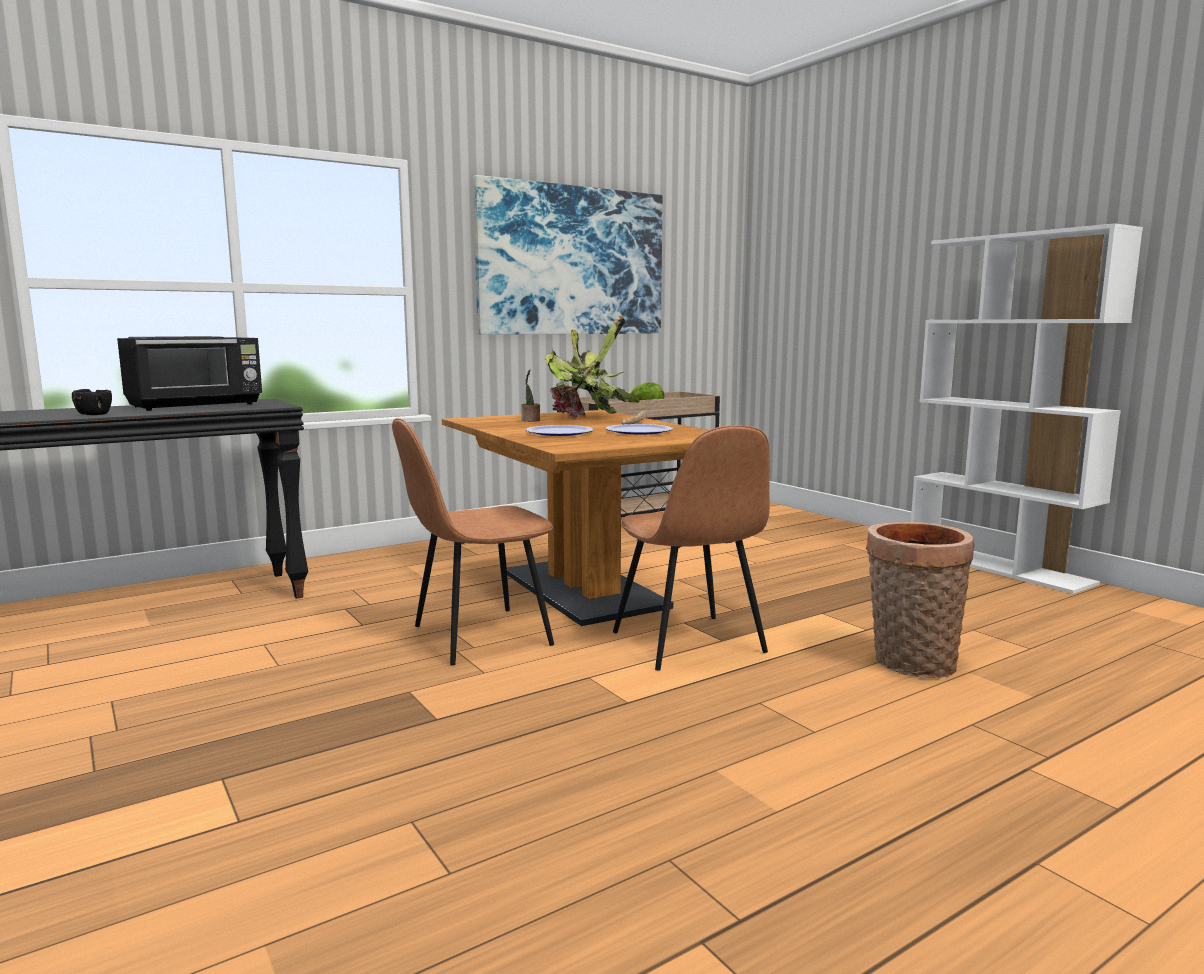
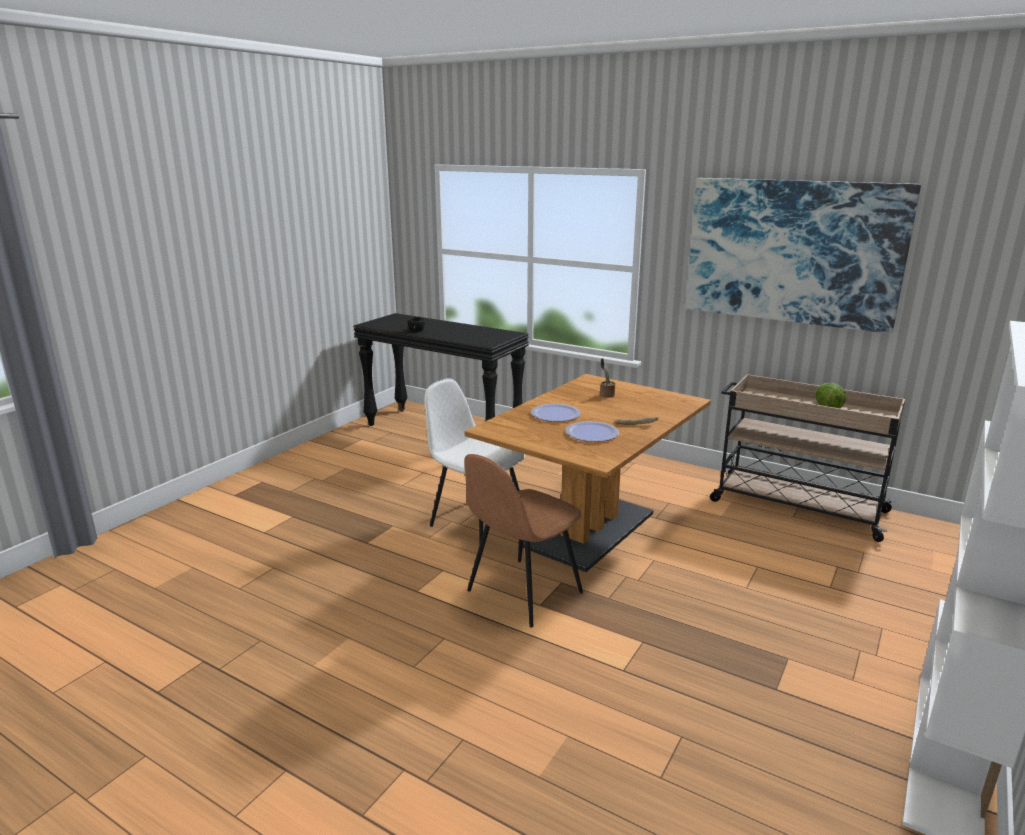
camera: 65 degrees right, 10 degrees up
black microwave [117,336,262,411] -> none
brown chair [392,418,554,665] -> white chair [425,378,525,545]
potted plant [545,315,640,418] -> none
basket [866,522,974,678] -> none

